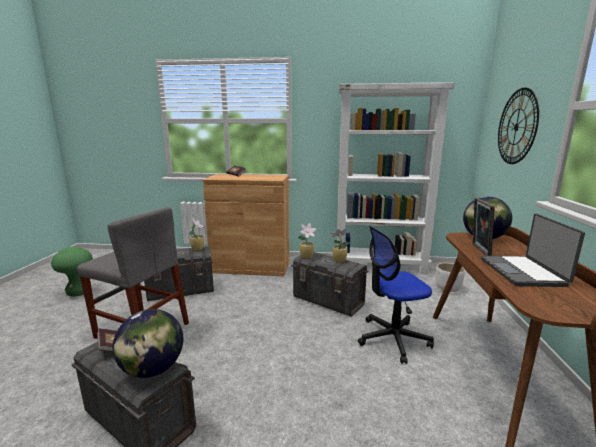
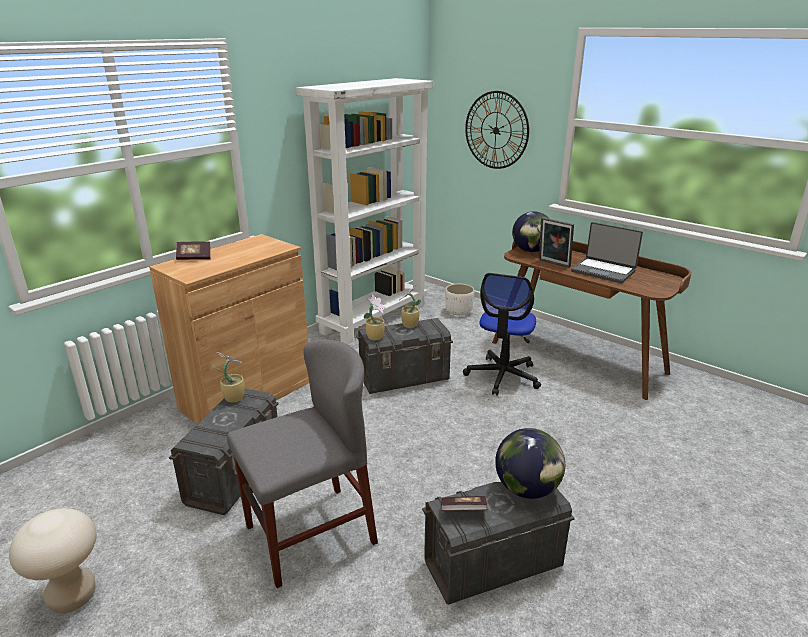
camera: 55 degrees left, 10 degrees up
green stool [51,246,93,297] -> beige stool [9,508,97,614]

